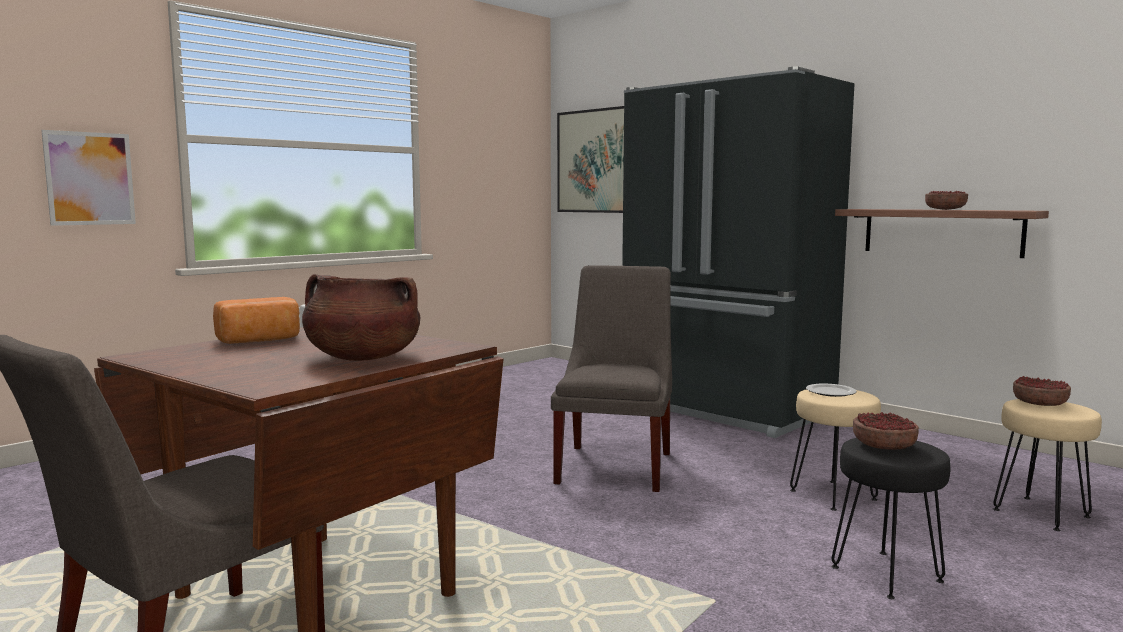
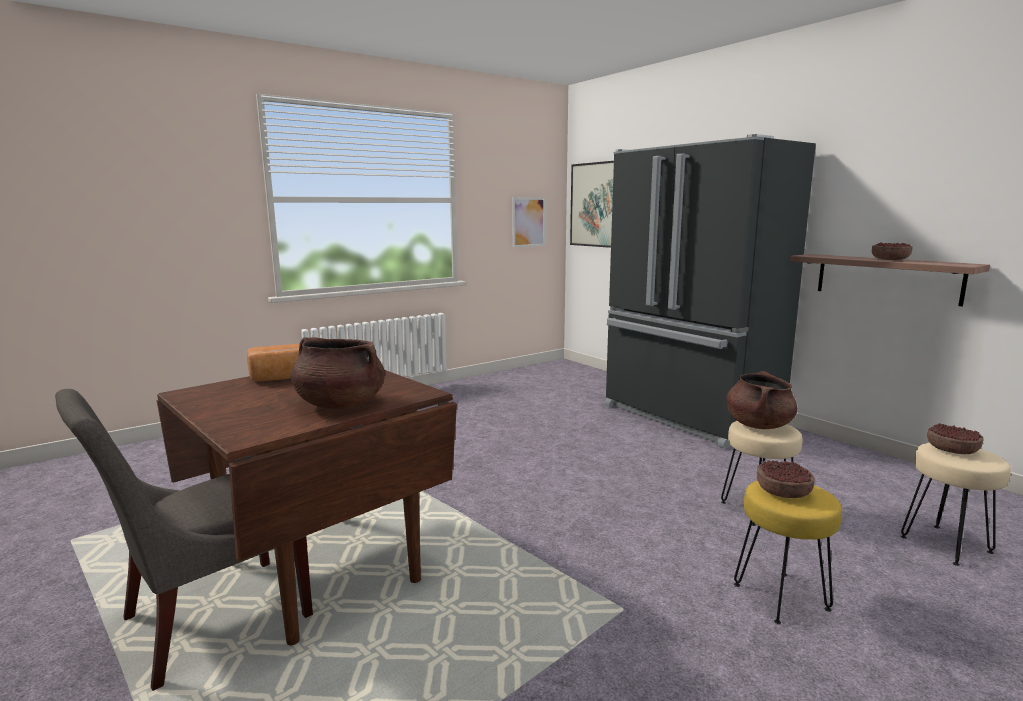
camera: 10 degrees right, 5 degrees up
picture [41,130,136,226] -> picture moved to [512,197,545,247]
grey chair [551,265,672,492] -> none
plate [806,384,857,397] -> brown cooking pot [727,371,797,429]
black stool [831,438,951,599] -> yellow stool [734,480,842,624]

